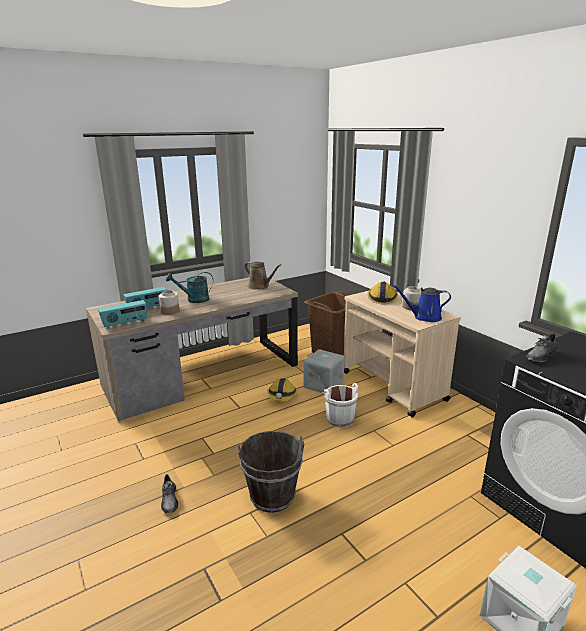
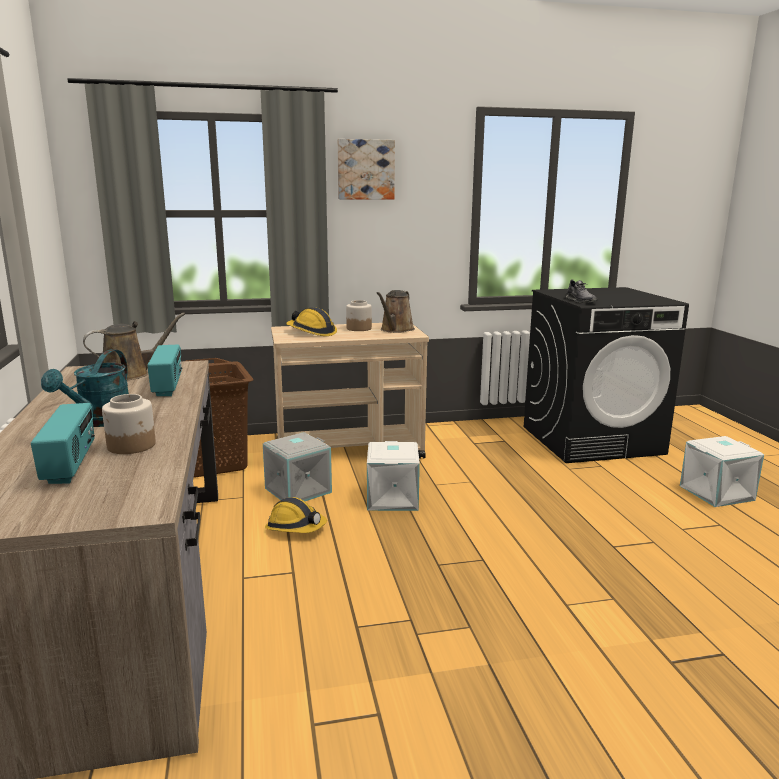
camera: 70 degrees left, 5 degrees down
radio [98,300,147,329] -> radio moved to [147,345,183,396]
grey shoe [161,474,178,514] -> none
brown bucket [237,431,304,513] -> none
white bucket [322,383,358,428] -> white storage box [367,441,420,511]
blue watering can [392,285,451,322] -> brown watering can [377,290,415,333]
none -> picture [337,139,395,200]

